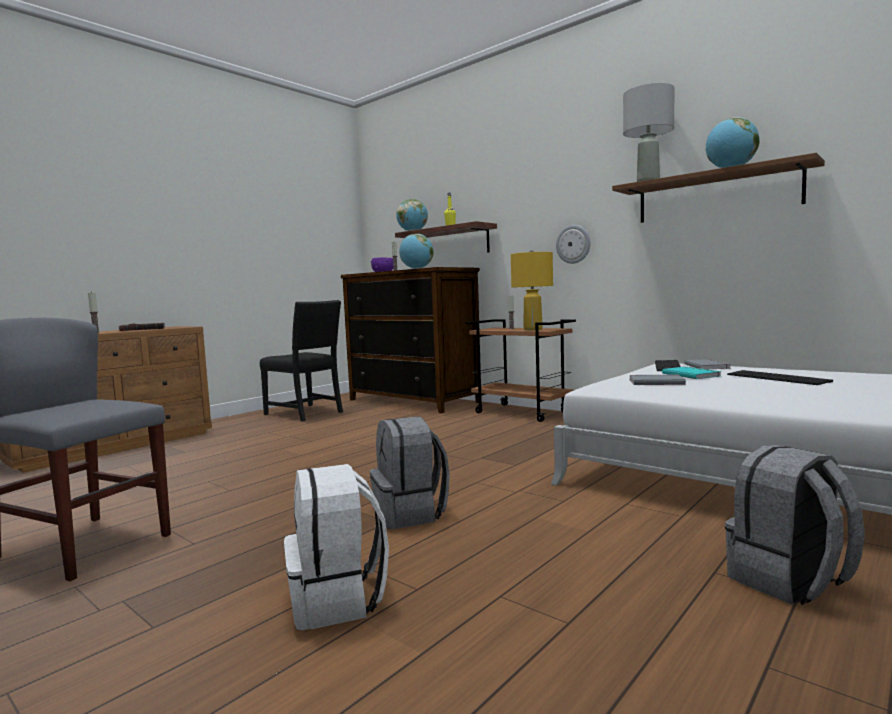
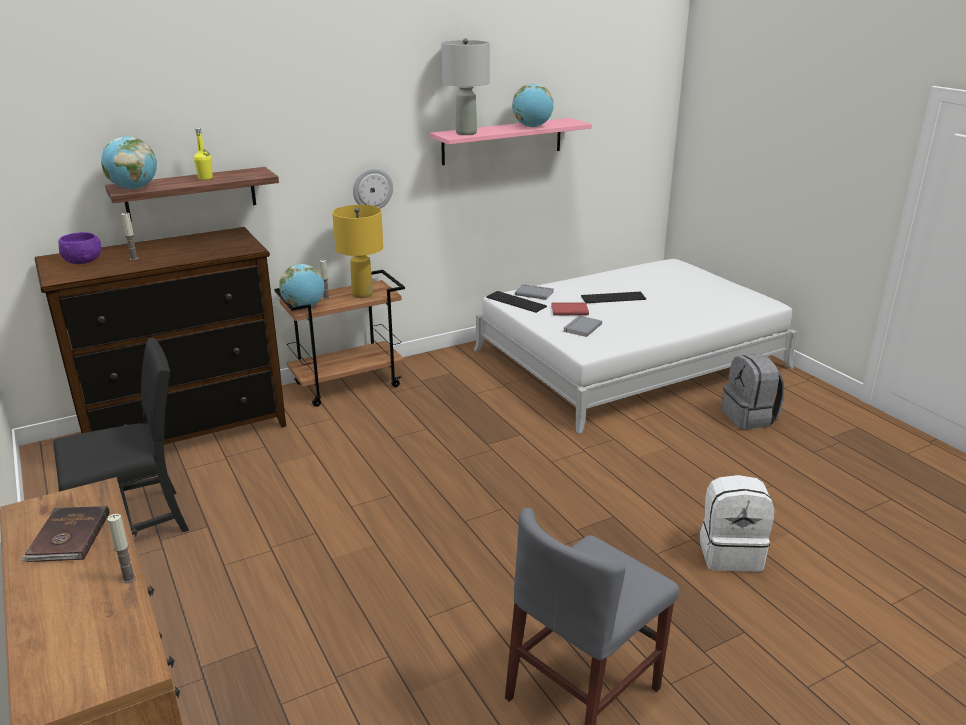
camera: 70 degrees left, 20 degrees up
grey backpack [370,416,450,529] -> none
globe [399,234,434,269] -> globe moved to [279,264,325,309]
brown shelf [612,153,825,223] -> pink shelf [430,118,592,165]
turquoise book [662,366,722,379] -> red book [551,302,589,315]

